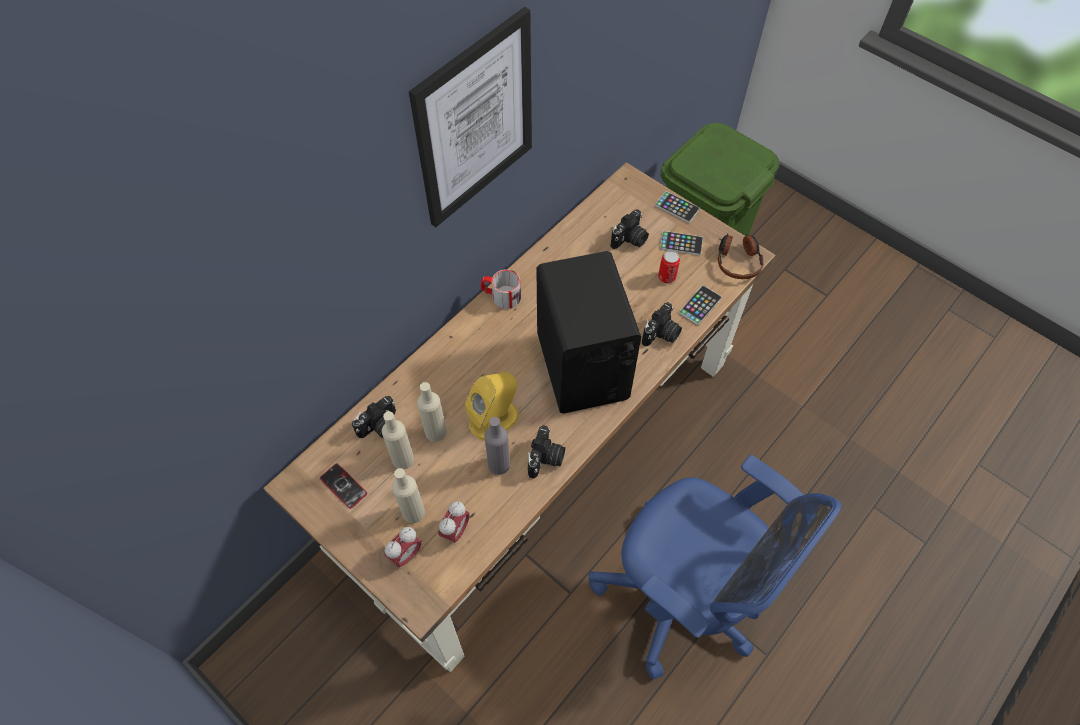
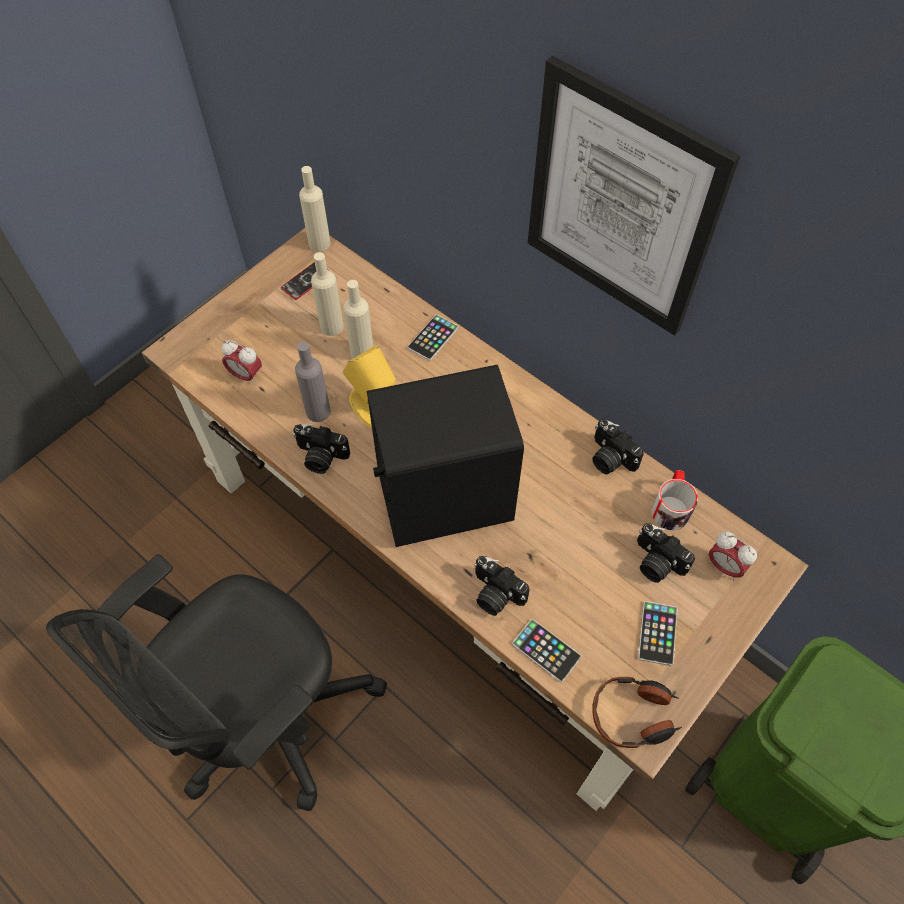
camera: 90 degrees right, 0 degrees up
camera [352,396,396,439] -> camera moved to [592,419,644,474]
alarm clock [385,527,421,568] -> alarm clock moved to [708,531,757,580]
beige bottle [392,468,425,523] -> beige bottle moved to [299,166,331,252]
mug [481,269,521,309] -> mug moved to [651,470,698,530]
blue office chair [589,455,841,679] -> black office chair [46,554,387,811]
phone [655,191,700,223] -> phone moved to [407,314,458,361]
can [658,250,680,283] -> none

